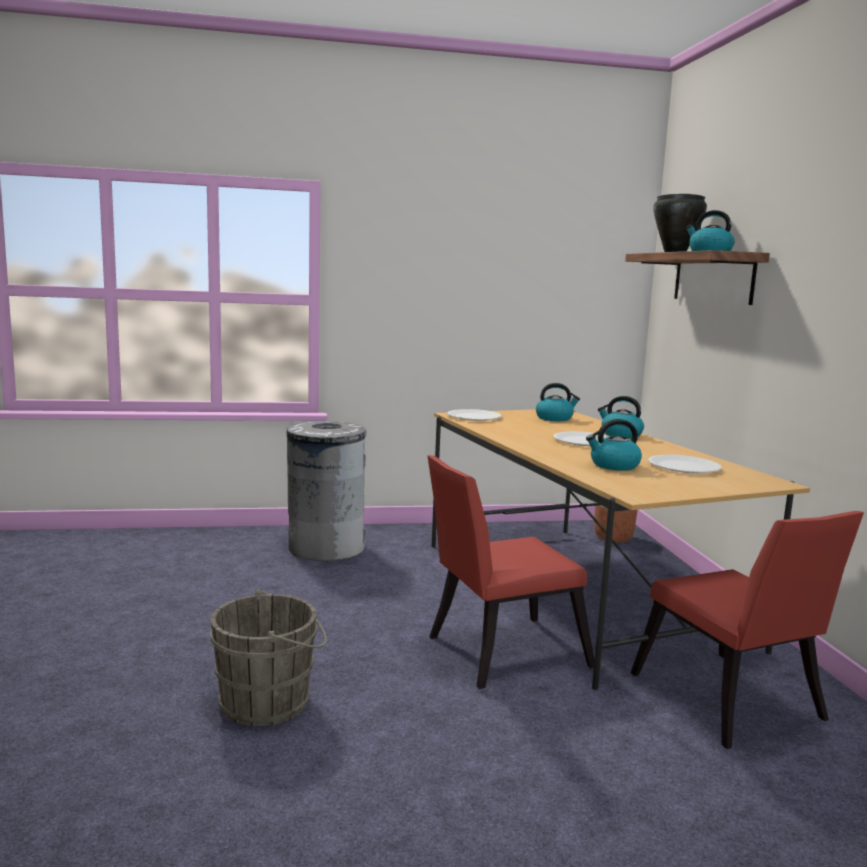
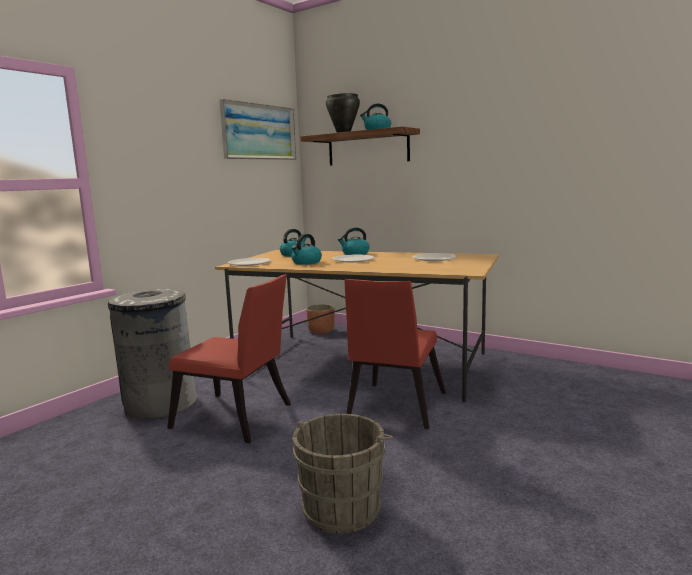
camera: 45 degrees left, 0 degrees up
kettle [586,419,642,471] -> kettle moved to [291,234,322,265]
red chair [631,511,864,749] -> red chair moved to [167,274,291,443]
none -> picture [219,99,296,160]

